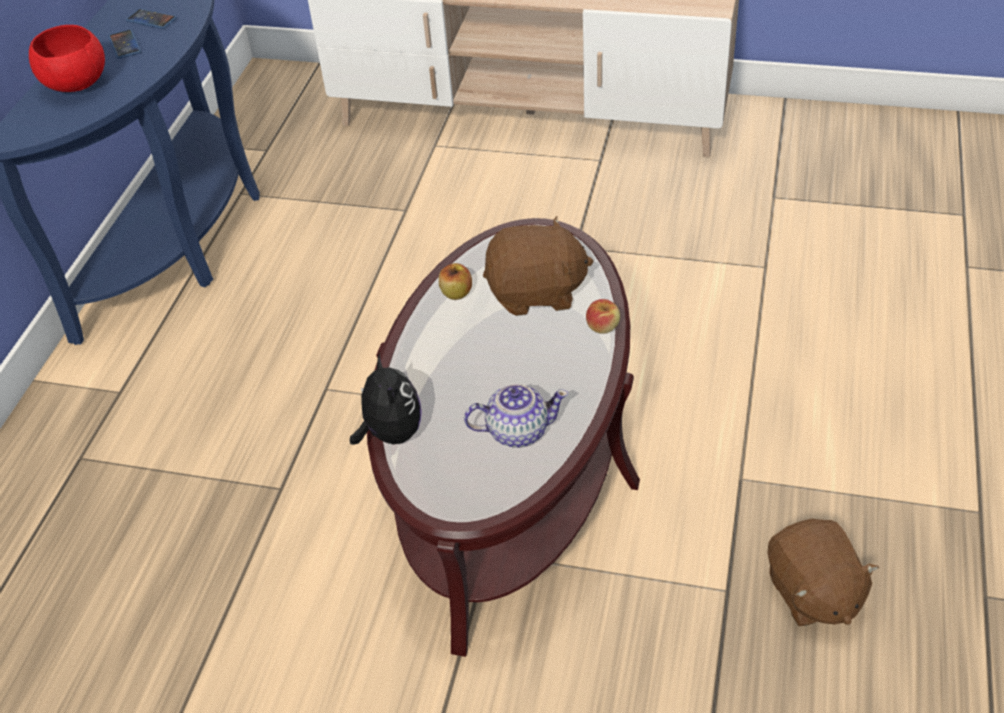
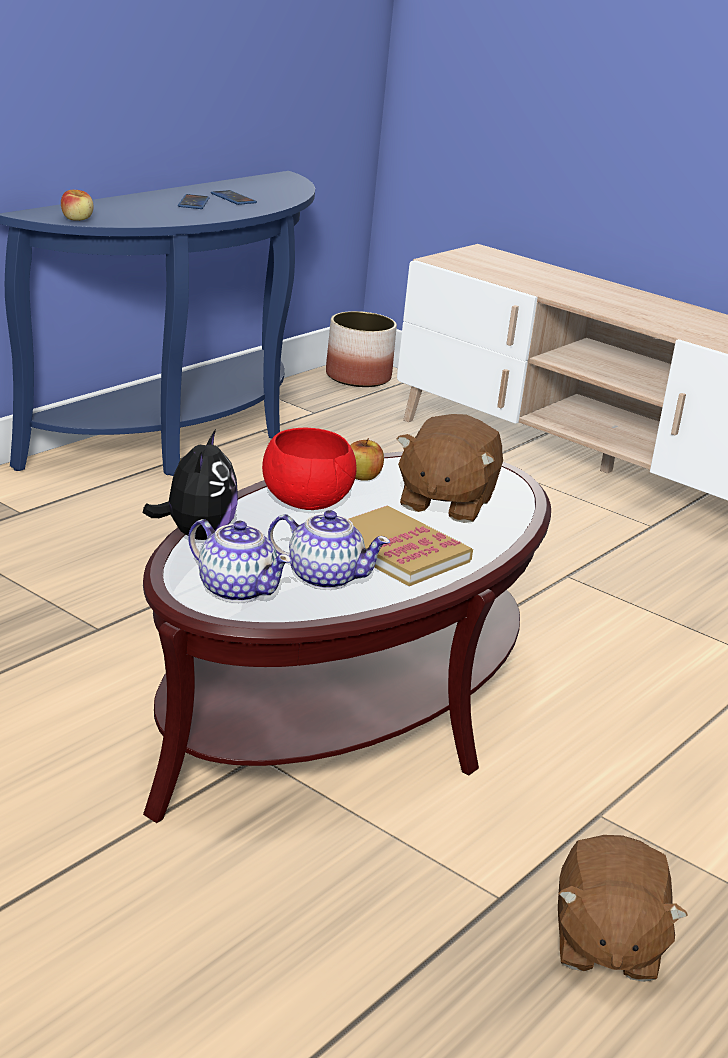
camera: 20 degrees right, 20 degrees down
red bowl [29,25,105,92] -> red bowl moved to [262,428,357,510]
brown plush toy [483,216,593,316] -> brown plush toy turned 90 degrees clockwise [397,414,503,523]
apple [586,299,620,334] -> apple moved to [61,190,93,221]
none -> teapot [188,519,292,603]
none -> planter [326,311,397,387]
none -> book [349,506,473,586]

